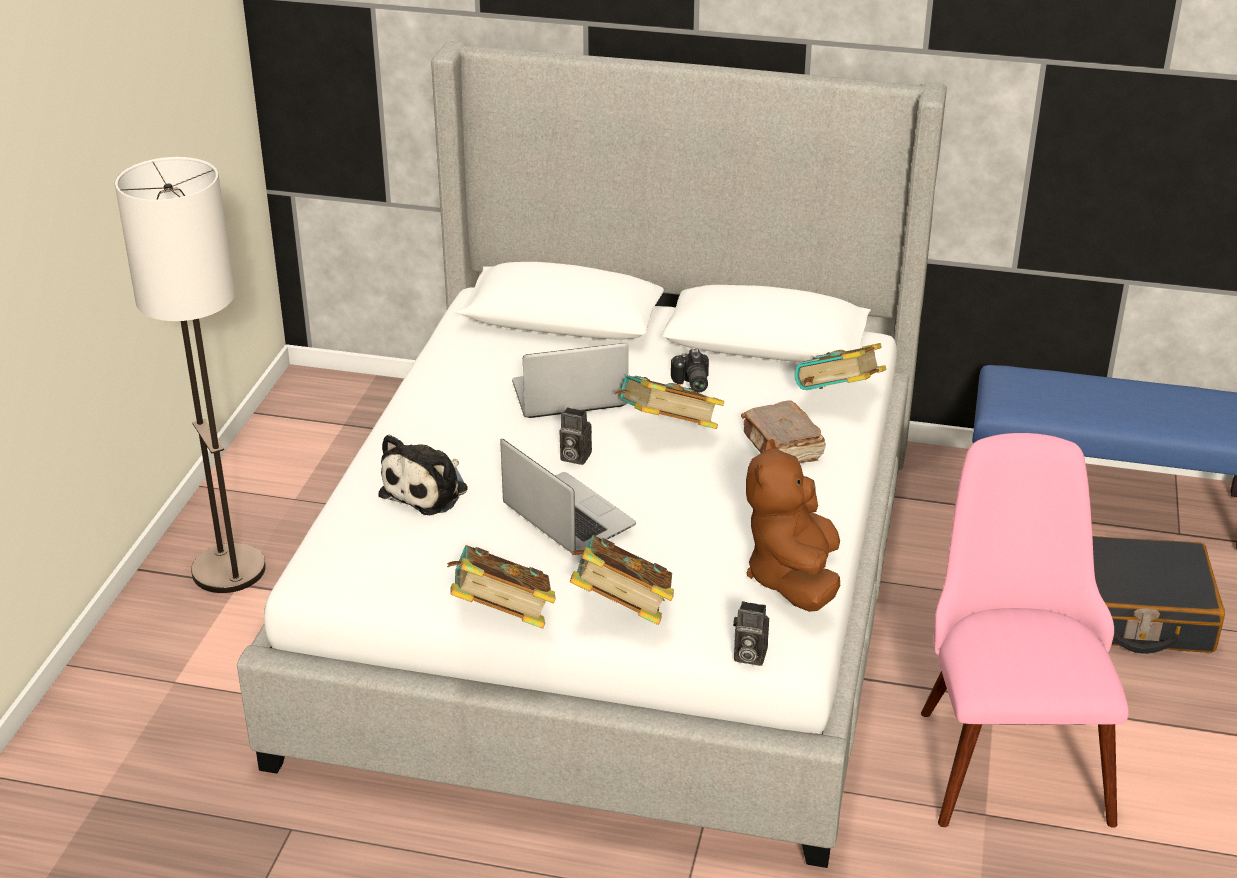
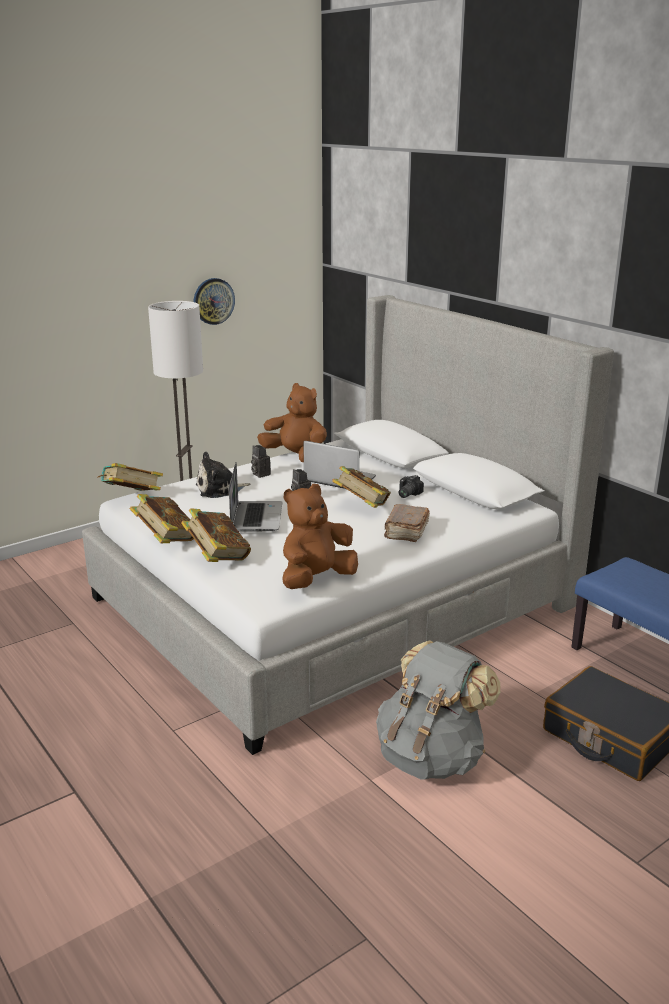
camera: 40 degrees right, 10 degrees down
camera [733,601,769,666] -> camera moved to [251,445,271,478]
book [795,343,886,390] -> book moved to [98,463,163,491]
pink chair [921,433,1129,828] -> grey backpack [376,640,501,780]
none -> wall clock [194,278,235,325]
none -> brown plush toy [257,383,327,462]

